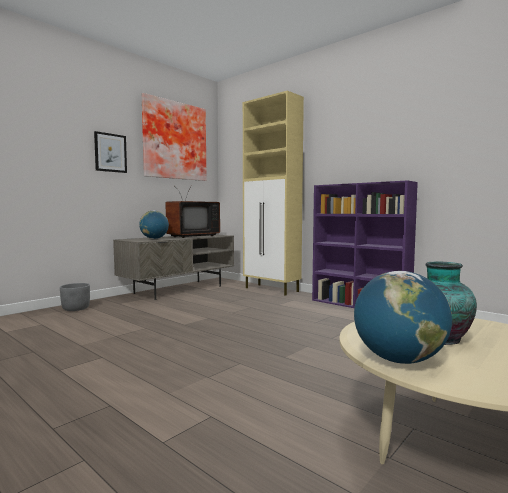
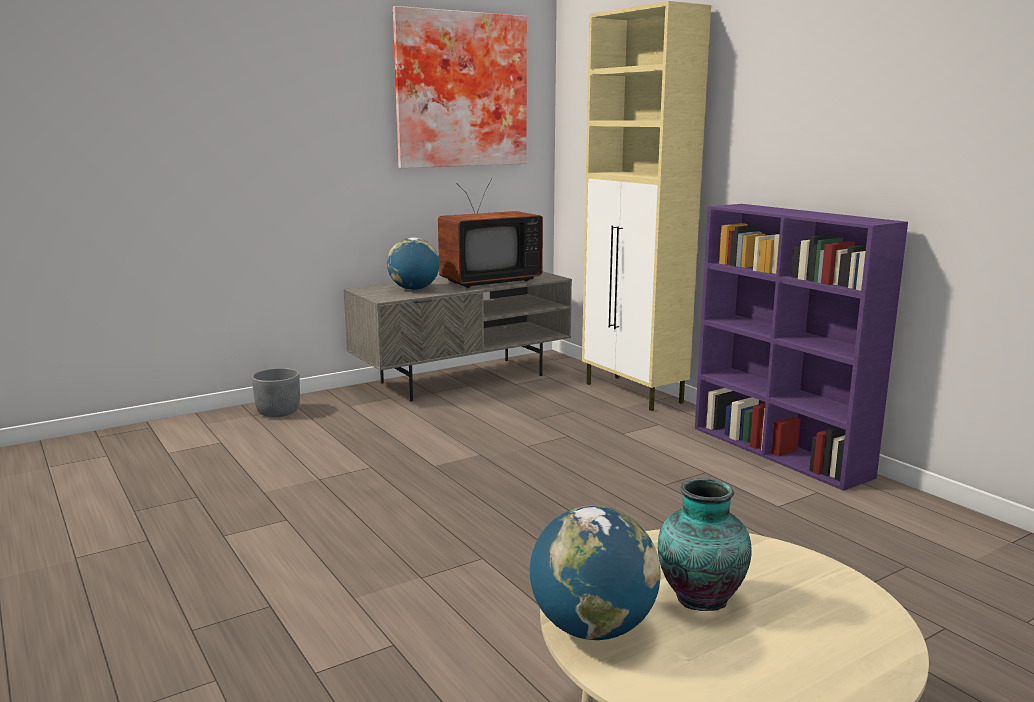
camera: 15 degrees right, 10 degrees up
picture [94,131,127,173] -> none

